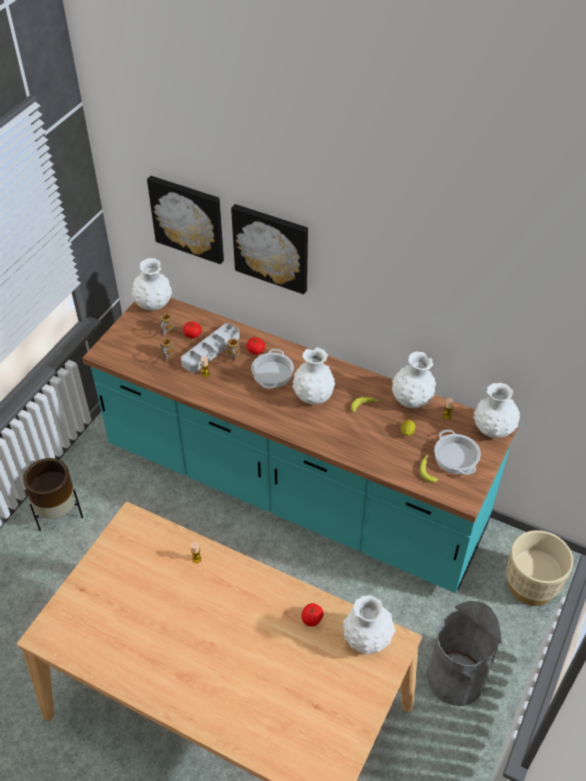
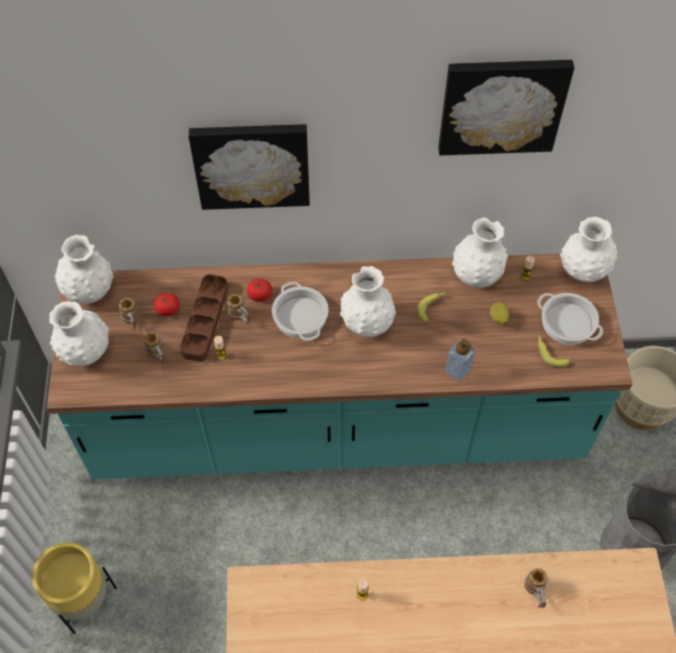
camera: 30 degrees left, 10 degrees up
brown planter [23,458,83,531] -> yellow planter [32,542,117,634]
picture [147,176,224,264] -> picture moved to [438,60,574,155]
grey tray [181,323,240,373] -> brown tray [180,274,228,362]
tomato [302,603,324,627] -> mug [524,568,548,608]
white vase [343,595,395,654] -> white vase moved to [49,301,109,366]
none -> soap dispenser [445,339,475,381]

